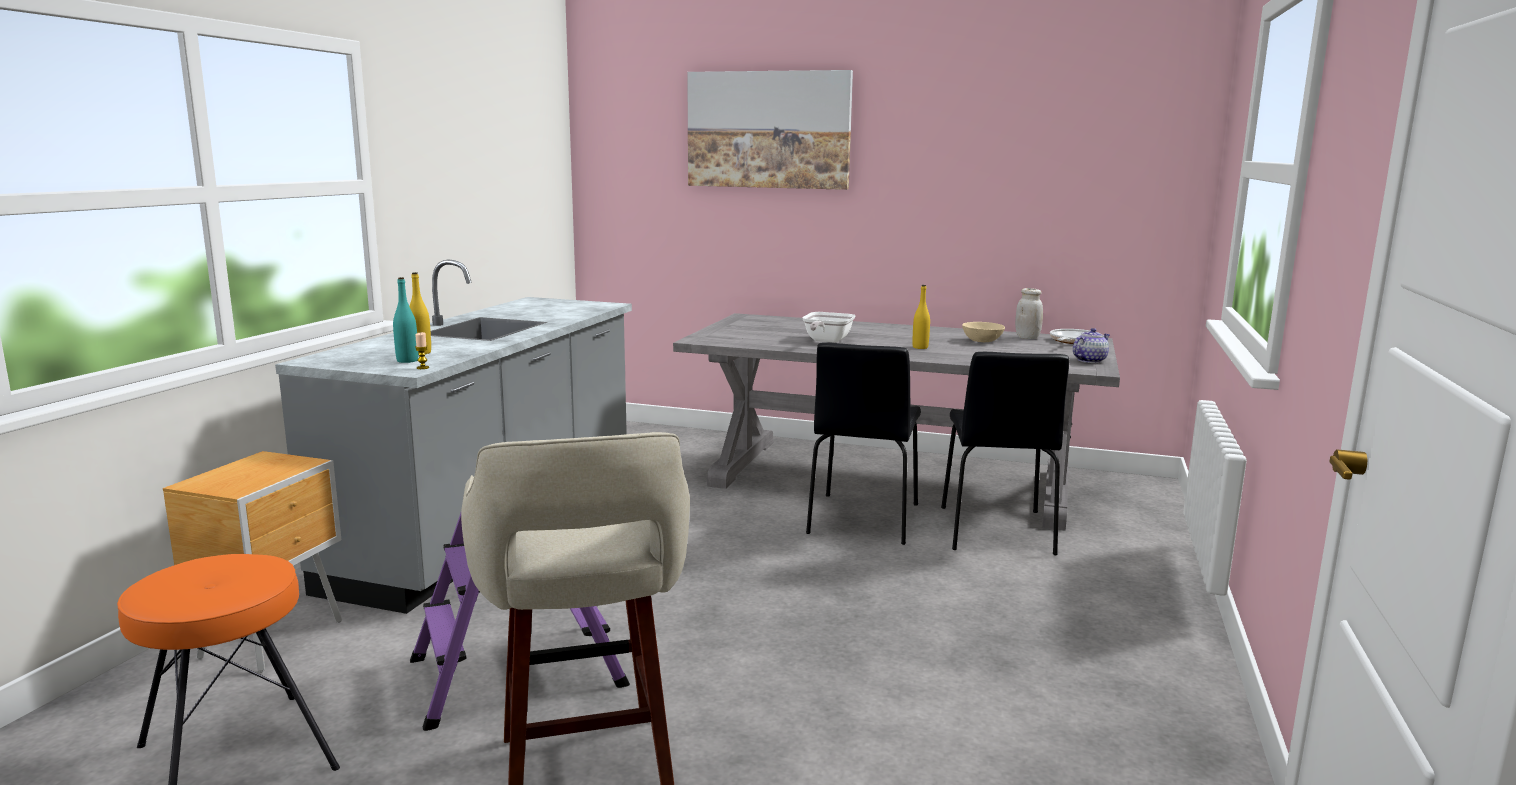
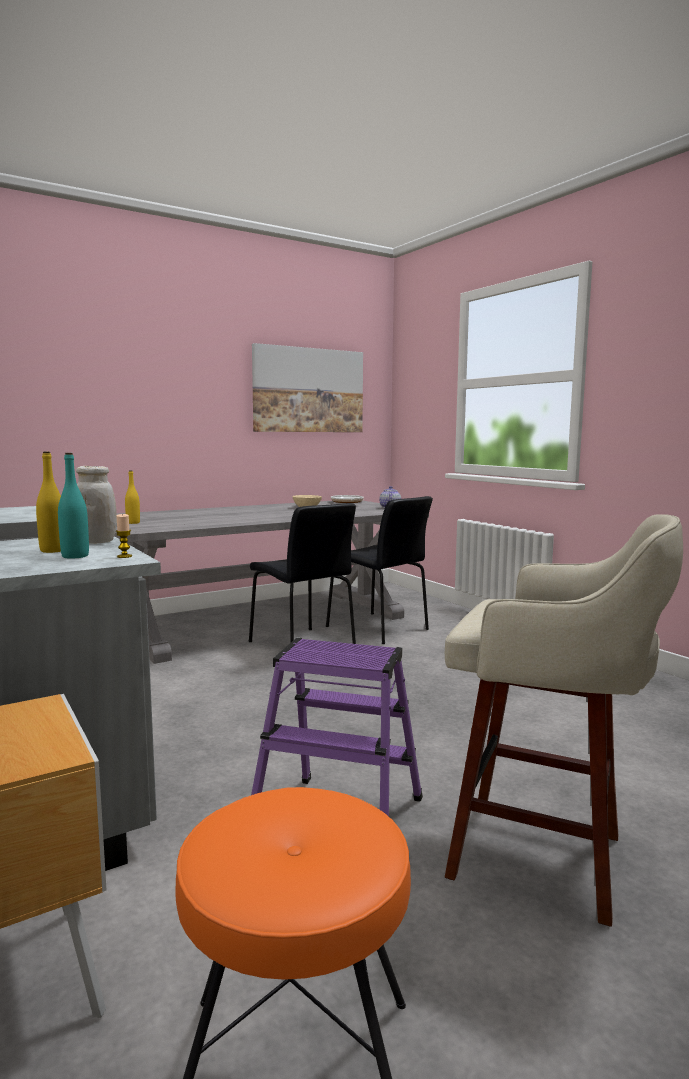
camera: 50 degrees left, 5 degrees down
picture [687,70,853,190] -> picture moved to [252,343,363,432]
frying pan [802,312,856,343] -> none
yellow bottle [912,285,930,349] -> yellow bottle moved to [125,470,140,524]
white jar [1015,288,1043,339] -> white jar moved to [76,466,117,543]

